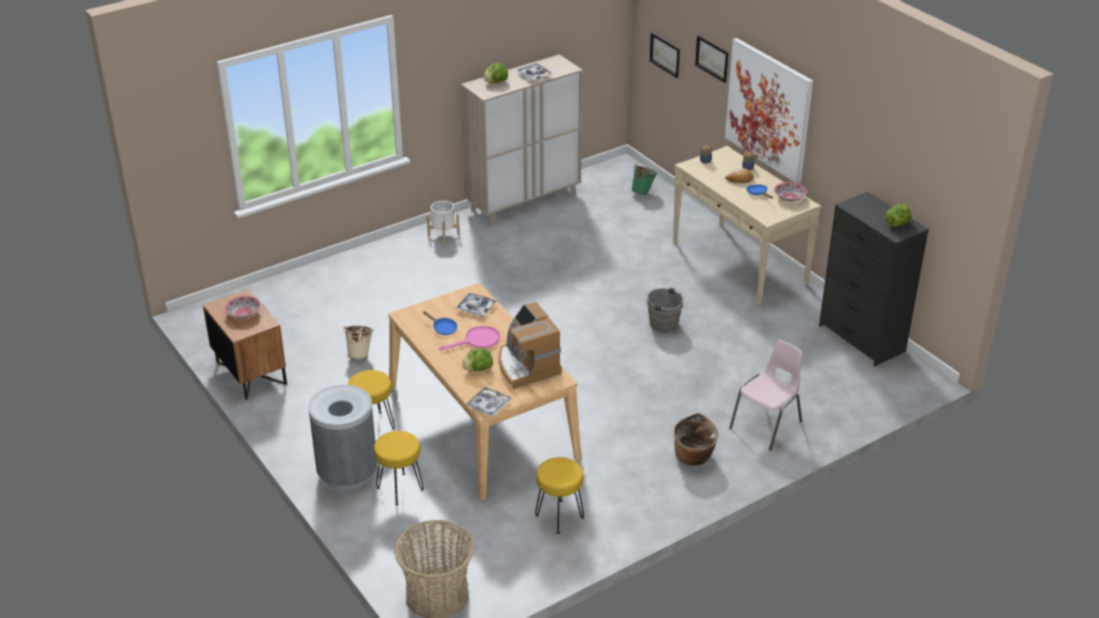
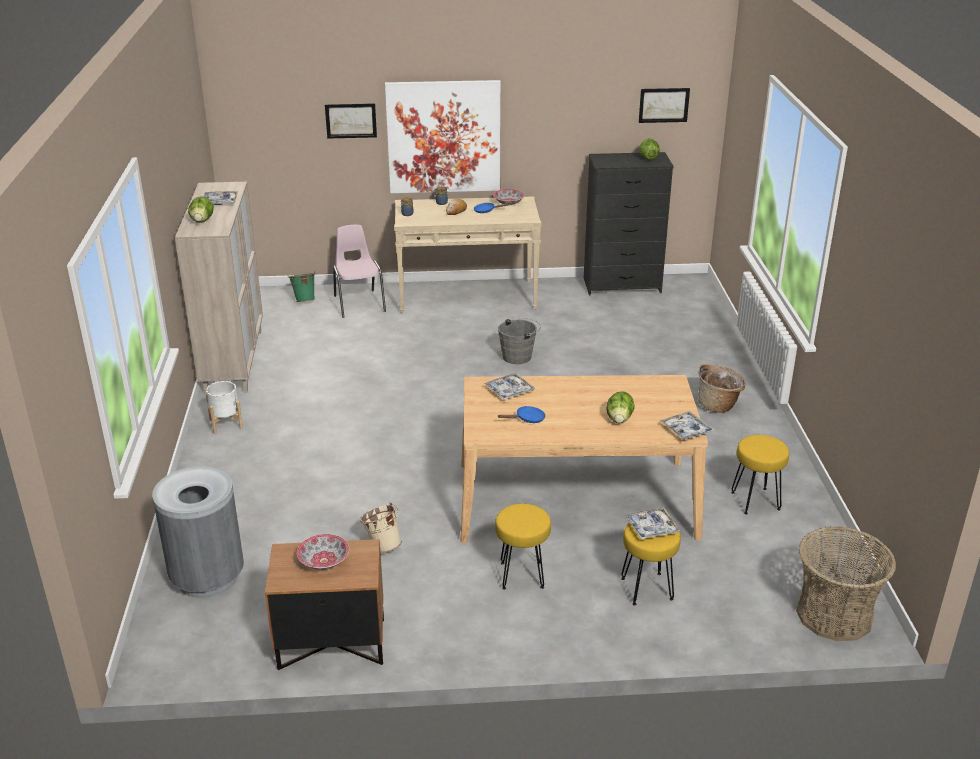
camera: 60 degrees left, 5 degrees down
grey trash can [308,385,378,491] -> grey trash can moved to [152,466,244,598]
pink frying pan [439,326,500,350] -> none
coffee machine [499,302,562,389] -> none
picture [650,33,680,78] -> picture moved to [639,88,690,123]
pink chair [729,340,803,451] -> pink chair moved to [333,225,386,318]
none -> tray [625,507,680,539]

